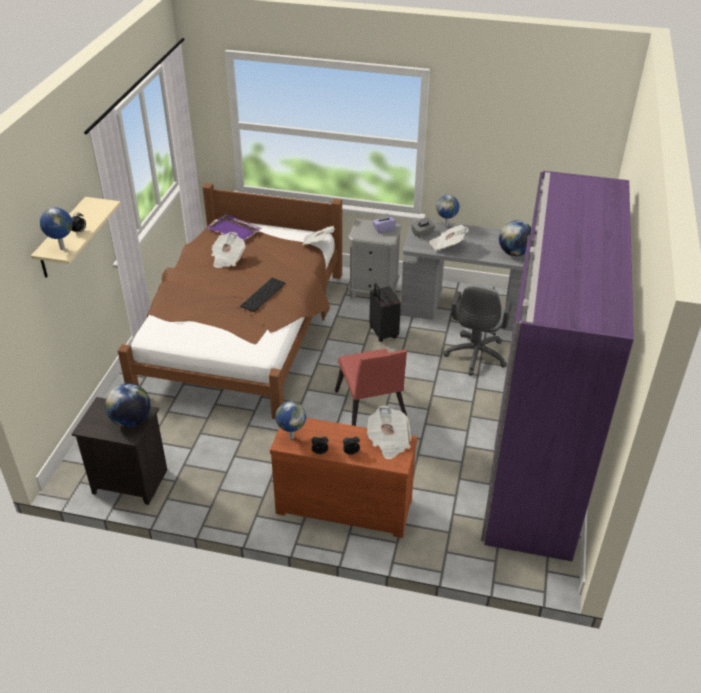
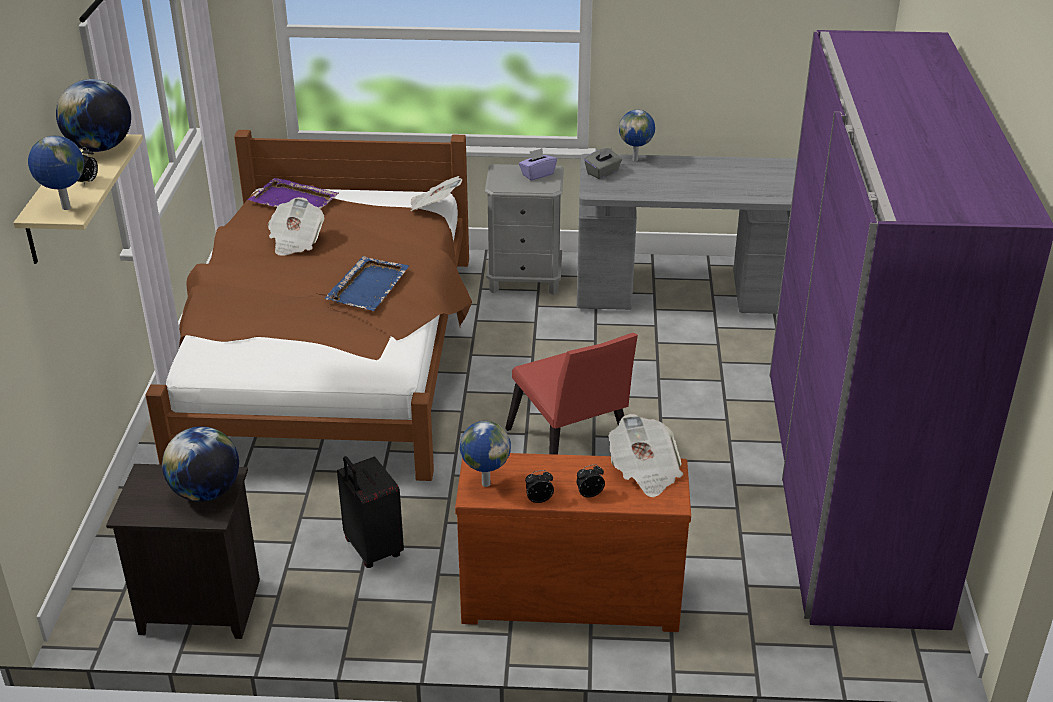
camera: 10 degrees left, 5 degrees down
keyboard [240,278,286,312] -> blue tray [325,256,409,311]
black suitcase [369,283,401,342] -> black suitcase moved to [337,456,404,568]
newspaper [429,225,468,251] -> none
grey office chair [444,285,512,376] -> none
globe [499,220,531,256] -> globe moved to [56,79,131,152]

